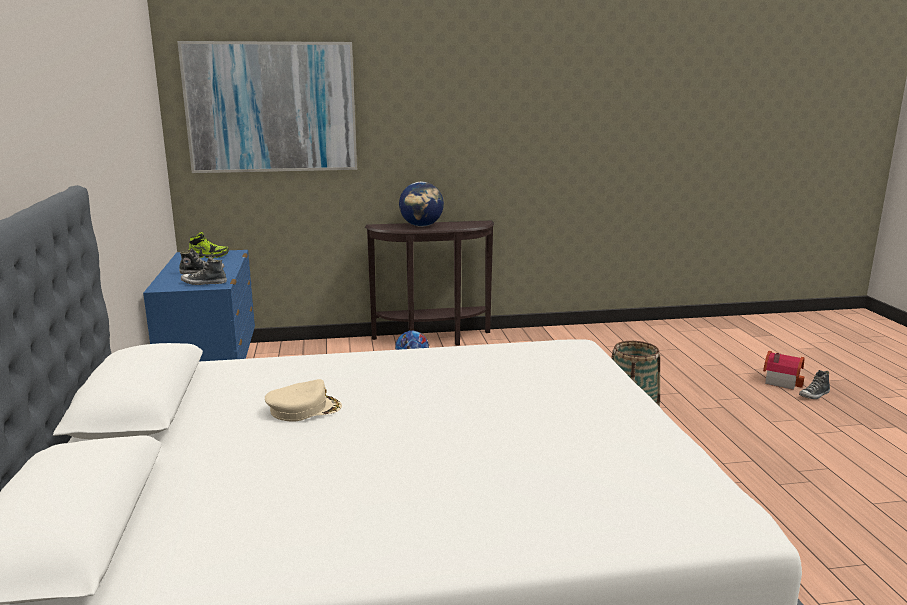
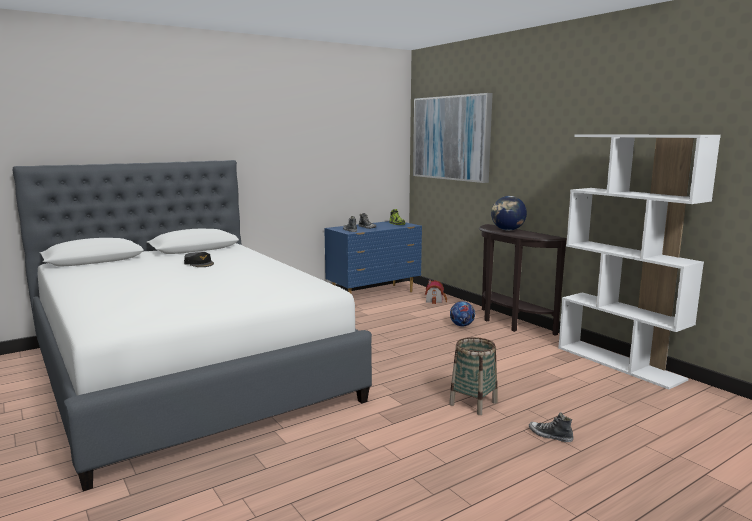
camera: 65 degrees right, 5 degrees down
beige cap [265,379,342,421] -> black cap [184,252,214,267]
toy house [763,351,805,390] -> toy house moved to [425,280,447,304]
shoe [799,370,830,399] -> shoe moved to [529,412,573,442]
none -> white bookcase [558,134,721,390]

